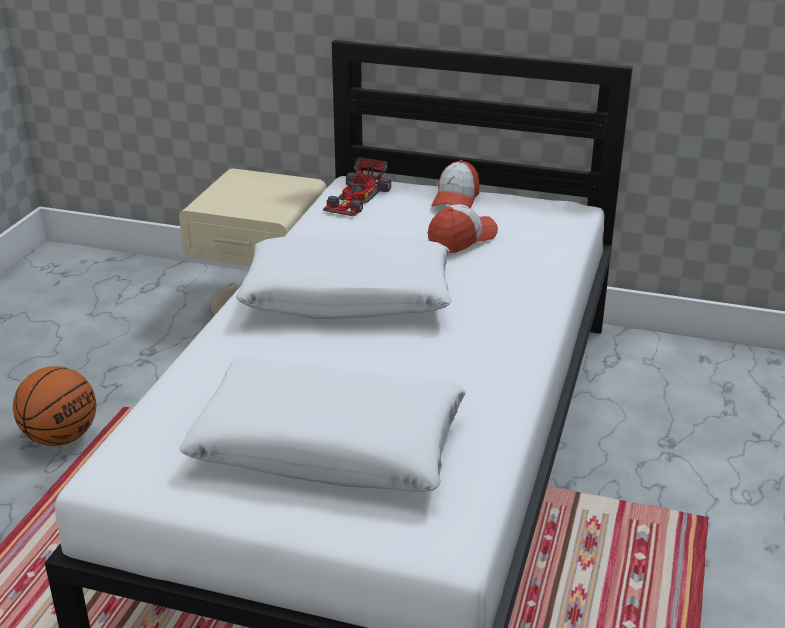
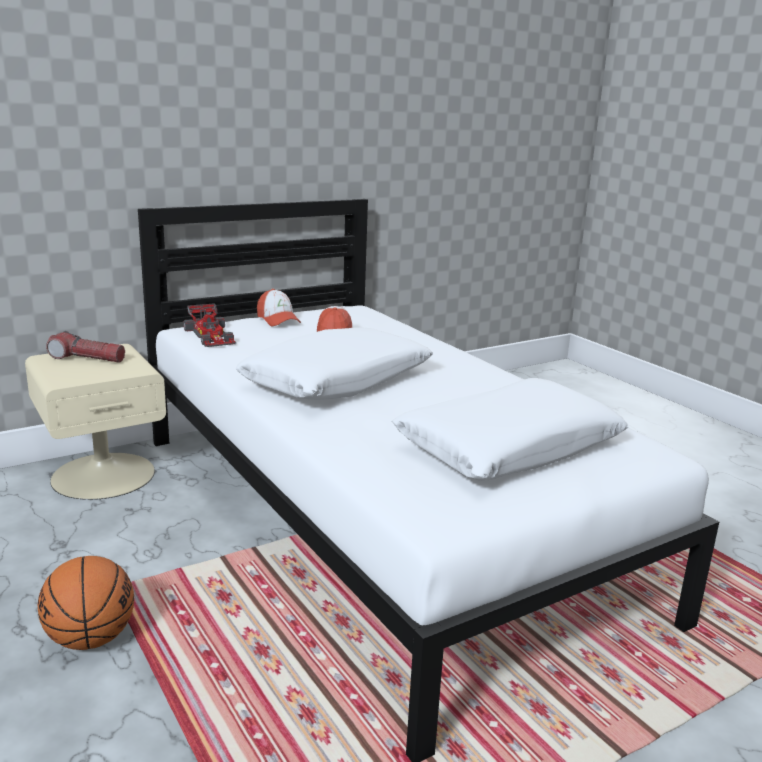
camera: 50 degrees left, 10 degrees down
none -> flashlight [46,331,125,363]

